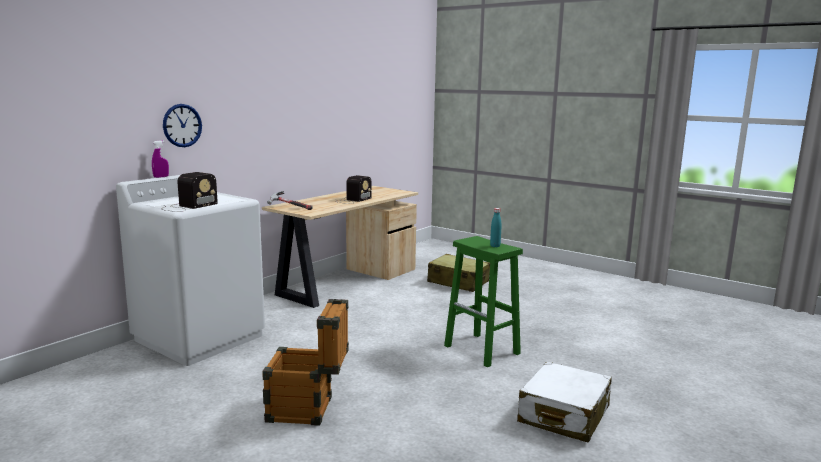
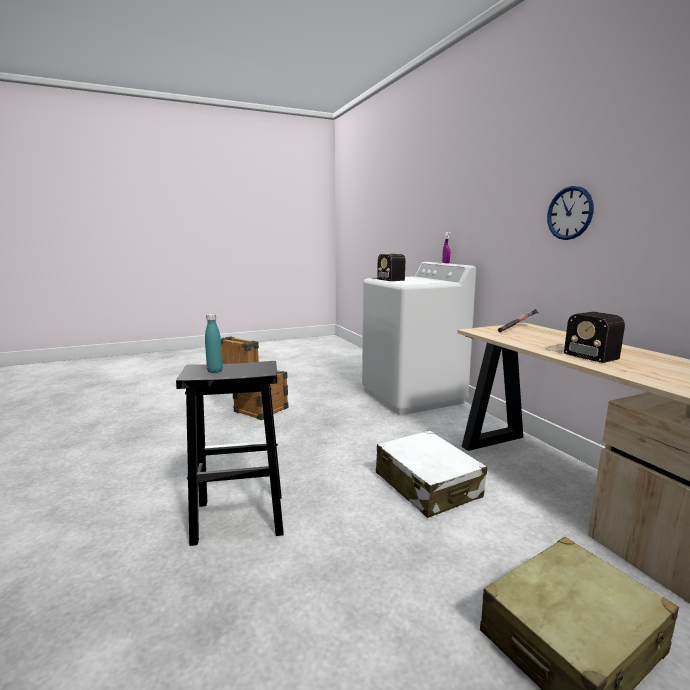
camera: 120 degrees right, 0 degrees up
wall clock [163,104,202,147] -> wall clock moved to [547,186,594,240]
green stool [444,236,523,367] -> black stool [176,361,284,546]
white suitcase [517,361,612,442] -> white suitcase moved to [376,430,487,518]

